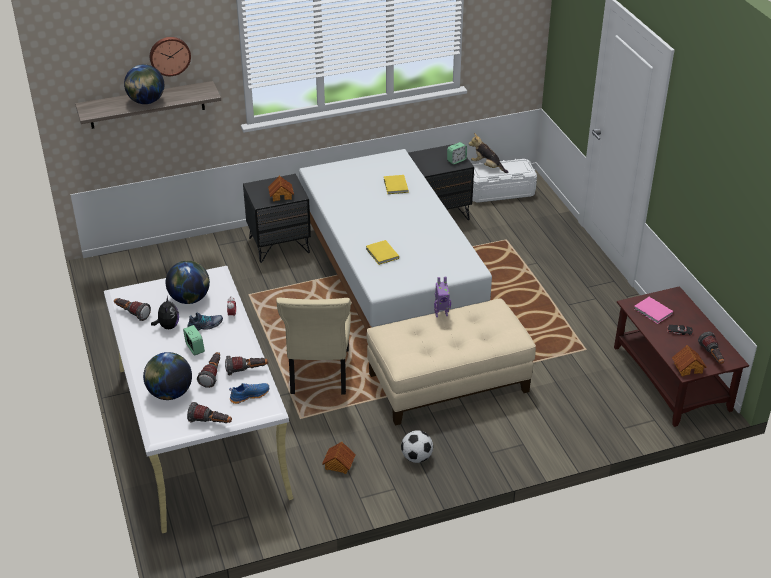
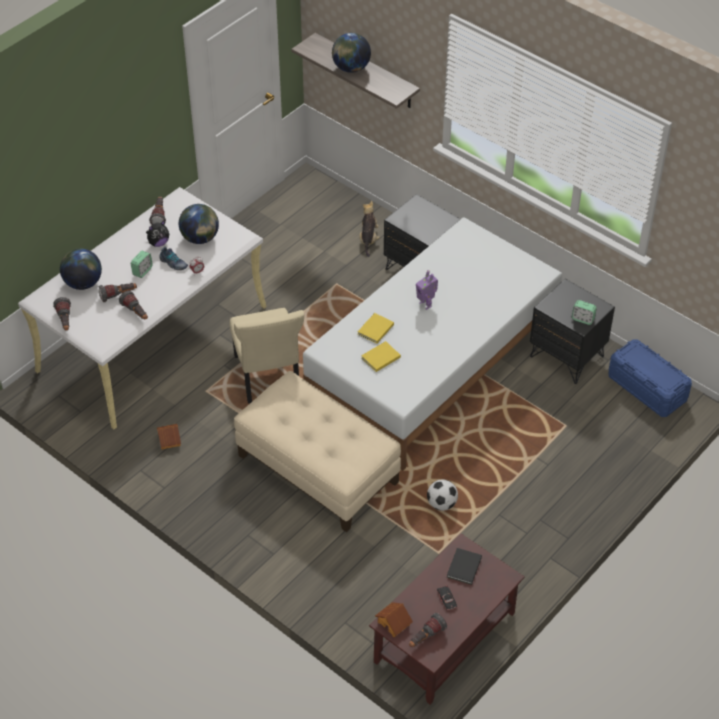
camera: 60 degrees right, 10 degrees up
wall clock [150,37,191,76] -> none
blue shoe [229,383,269,404] -> none
toy house [268,175,294,202] -> none
beige chair [276,298,351,394] -> beige chair turned 75 degrees counterclockwise [230,308,304,404]
yellow book [384,175,409,194] -> yellow book moved to [361,341,401,372]
football [401,430,433,463] -> football moved to [427,479,458,511]
toy robot [434,276,451,317] -> toy robot moved to [416,270,438,310]
plush toy [468,133,509,173] -> plush toy moved to [359,201,380,257]
white storage box [472,159,537,203] -> blue storage box [609,339,692,417]
pink book [634,297,673,324] -> black book [447,548,482,585]

